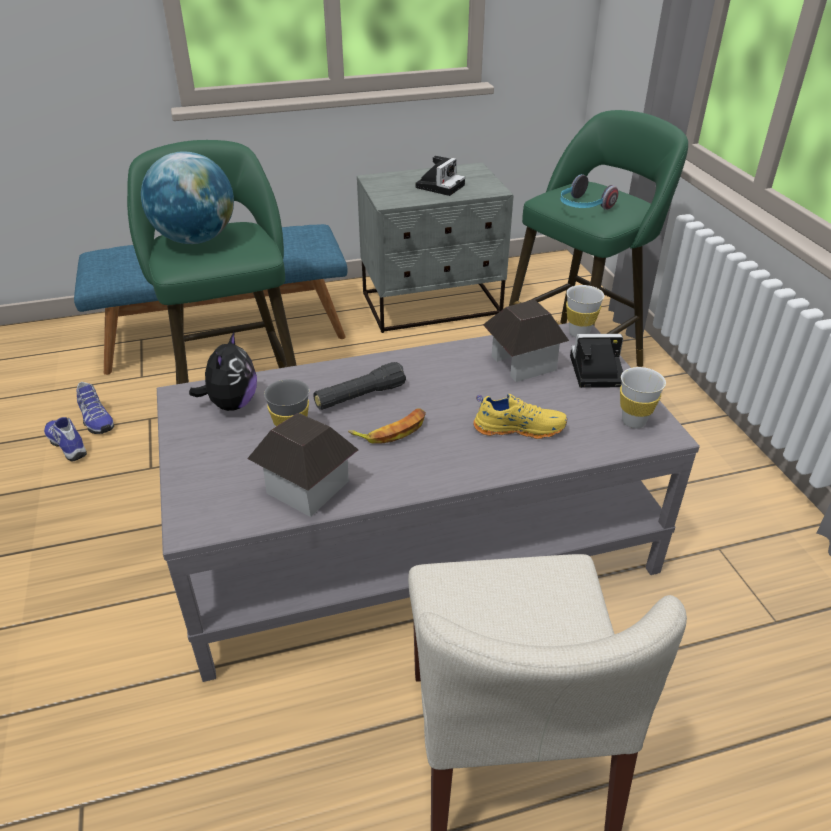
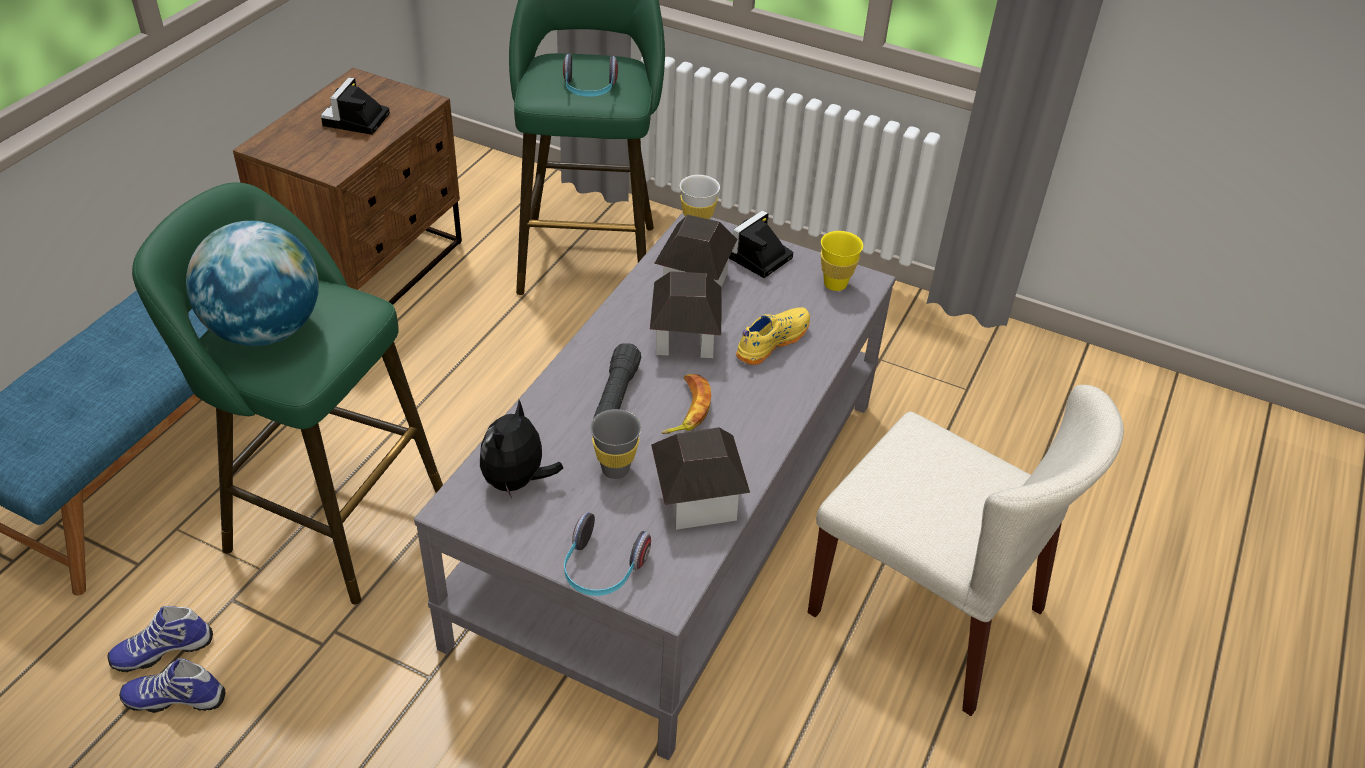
camera: 50 degrees left, 5 degrees up
shoe [76,382,114,434] -> shoe turned 150 degrees clockwise [107,606,213,672]
plush toy [189,332,257,411] -> plush toy turned 120 degrees counterclockwise [480,400,563,498]
grey nightstand [357,162,514,333] -> brown nightstand [233,68,462,305]
camera [415,156,465,196] -> camera turned 150 degrees counterclockwise [321,77,390,135]
white cup [620,367,666,428] -> yellow cup [821,231,863,291]
none -> headphones [564,512,651,596]
none -> toy house [650,271,722,358]

